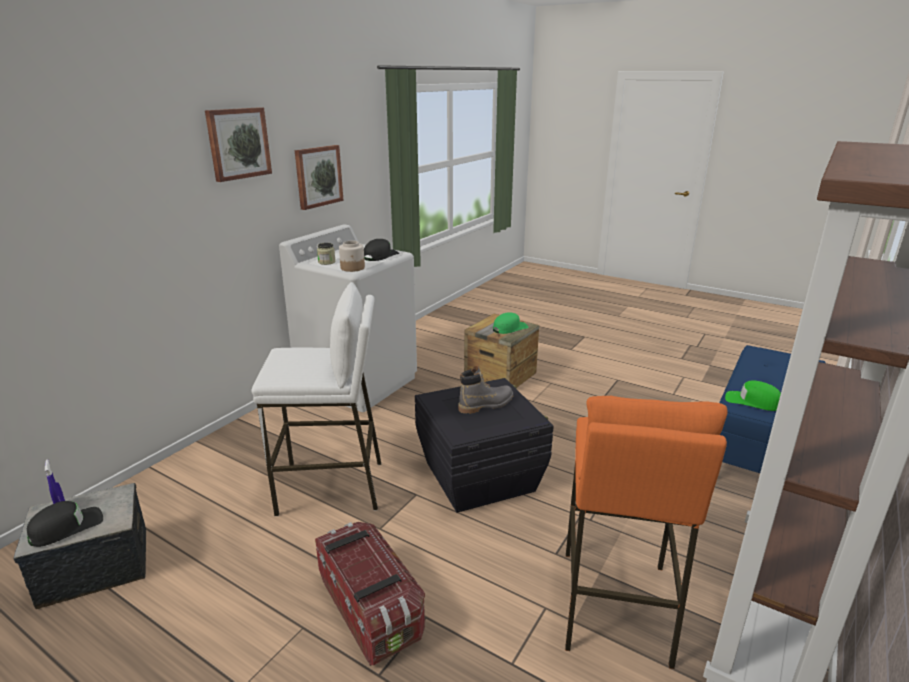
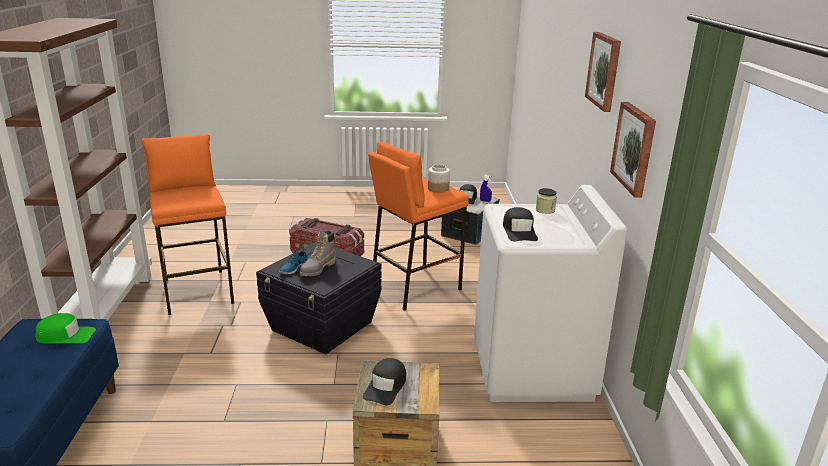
camera: 145 degrees right, 0 degrees up
white stool [251,282,381,516] -> orange stool [368,142,469,311]
jar [339,241,365,272] -> jar moved to [428,164,450,193]
green cap [493,312,529,334] -> black cap [363,358,406,406]
none -> shoe [279,248,308,274]

